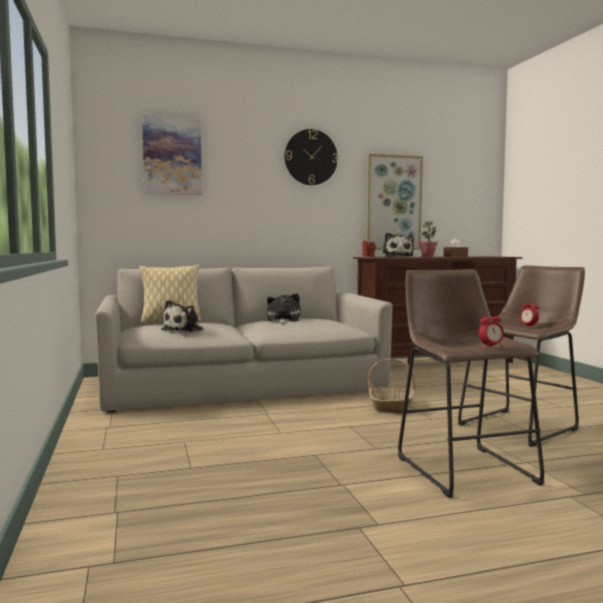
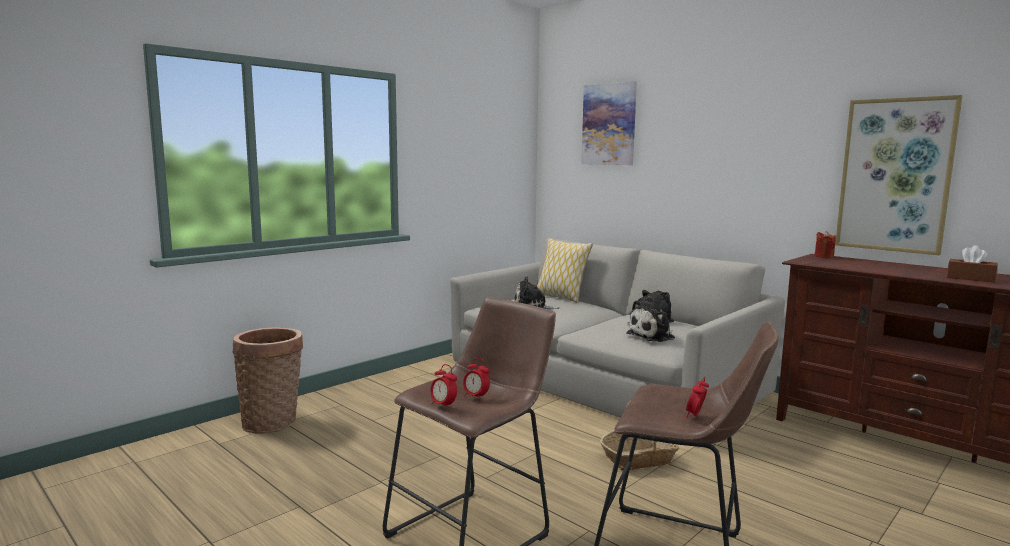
camera: 60 degrees right, 5 degrees up
wall clock [285,129,338,185] -> none
plush toy [382,233,414,257] -> plush toy moved to [626,300,675,342]
potted plant [419,221,438,257] -> none
none -> basket [233,327,303,434]
none -> alarm clock [463,358,490,401]

